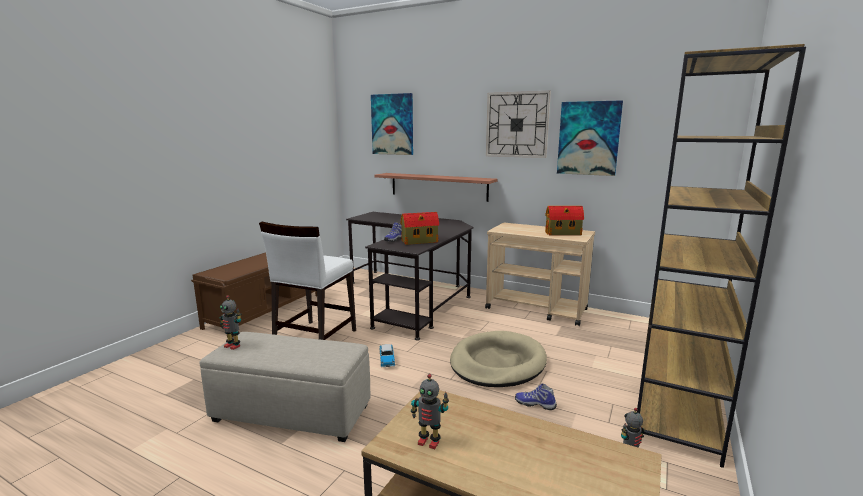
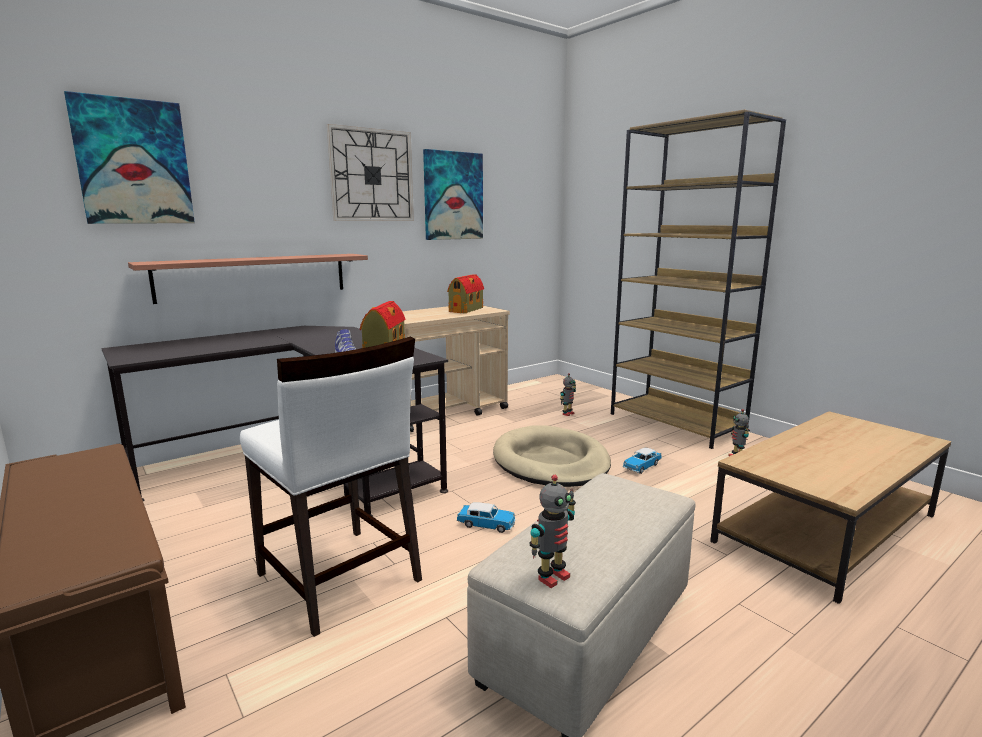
camera: 65 degrees left, 0 degrees up
toy robot [411,374,449,449] -> toy robot moved to [560,373,576,416]
shoe [515,383,557,410] -> toy car [623,448,662,474]

